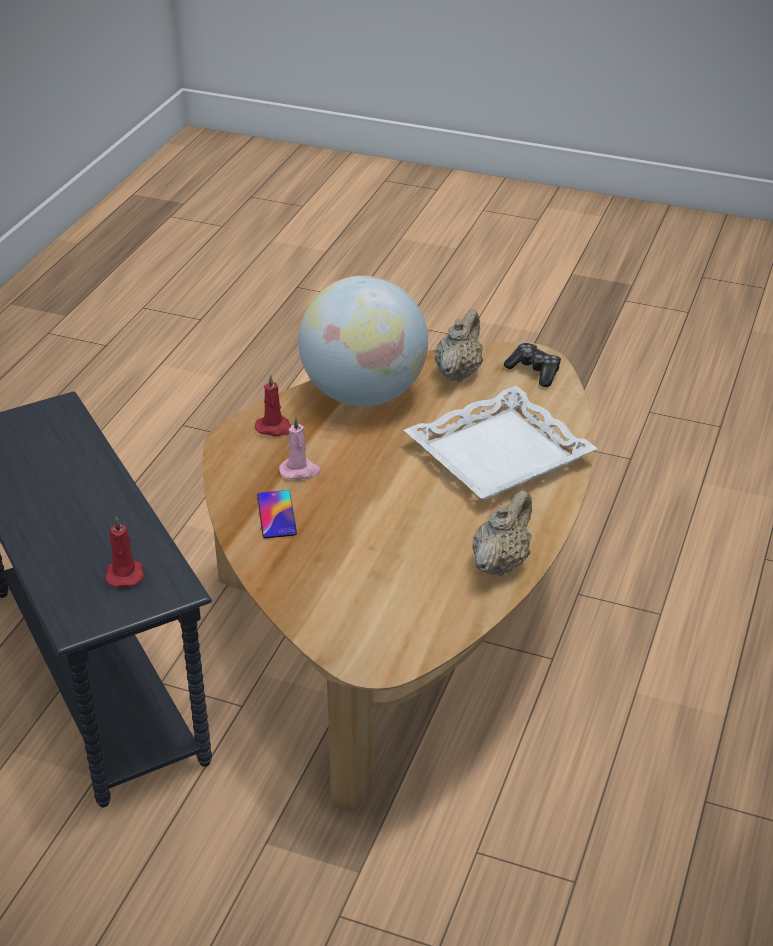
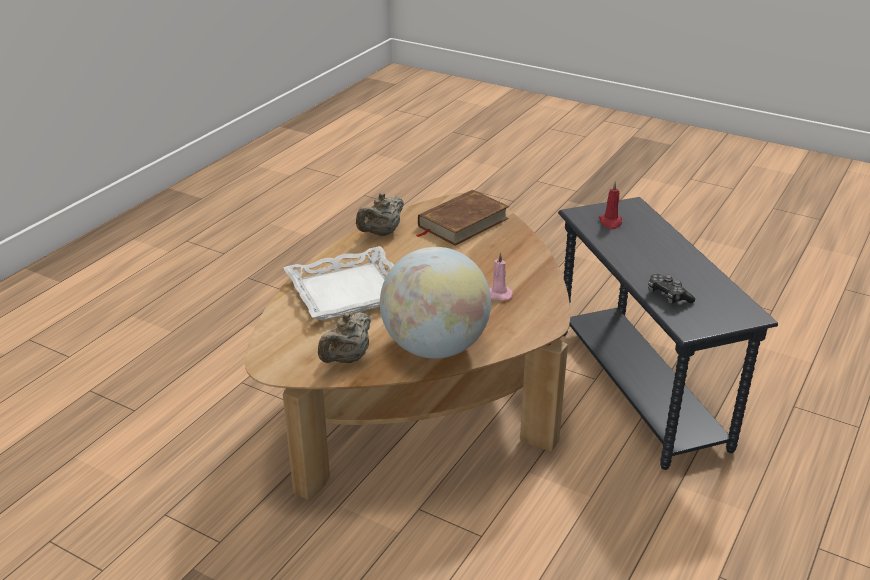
camera: 170 degrees left, 5 degrees down
red candle [255,374,291,436] -> none
phone [257,490,297,538] -> none
game controller [504,343,561,387] -> game controller moved to [648,274,695,304]
none -> brown book [416,190,509,245]

